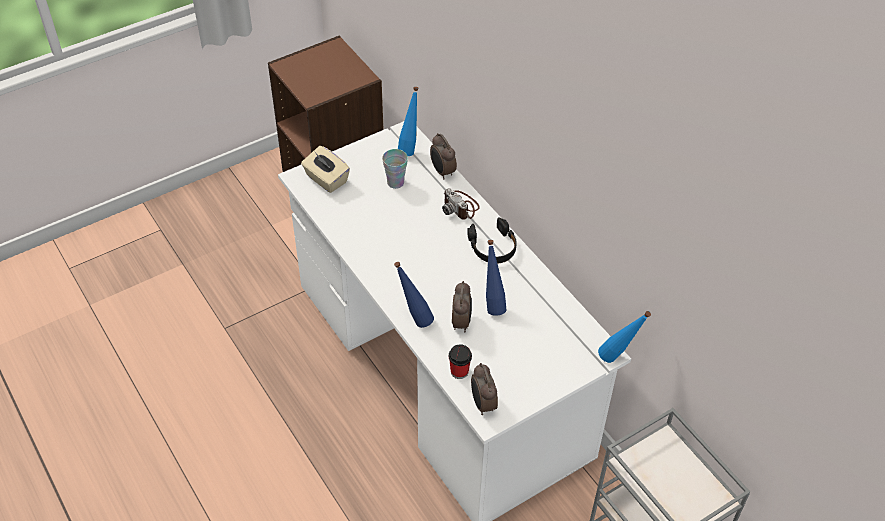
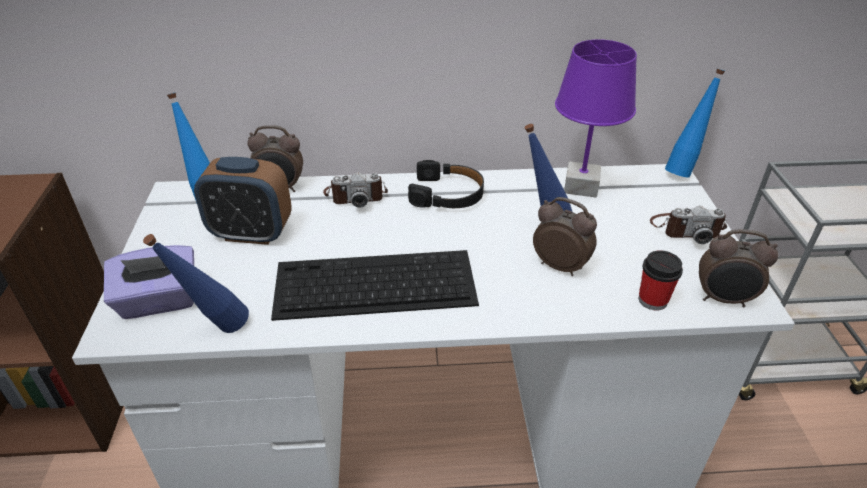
camera: 60 degrees left, 10 degrees down
beige tissue box [301,146,350,193] -> purple tissue box [104,245,194,319]
cup [382,149,408,189] -> alarm clock [194,157,292,245]
blue bottle [394,262,434,328] -> blue bottle moved to [143,234,249,333]
none -> keyboard [271,250,479,321]
none -> purple table lamp [555,39,637,197]
none -> camera [650,206,727,244]

